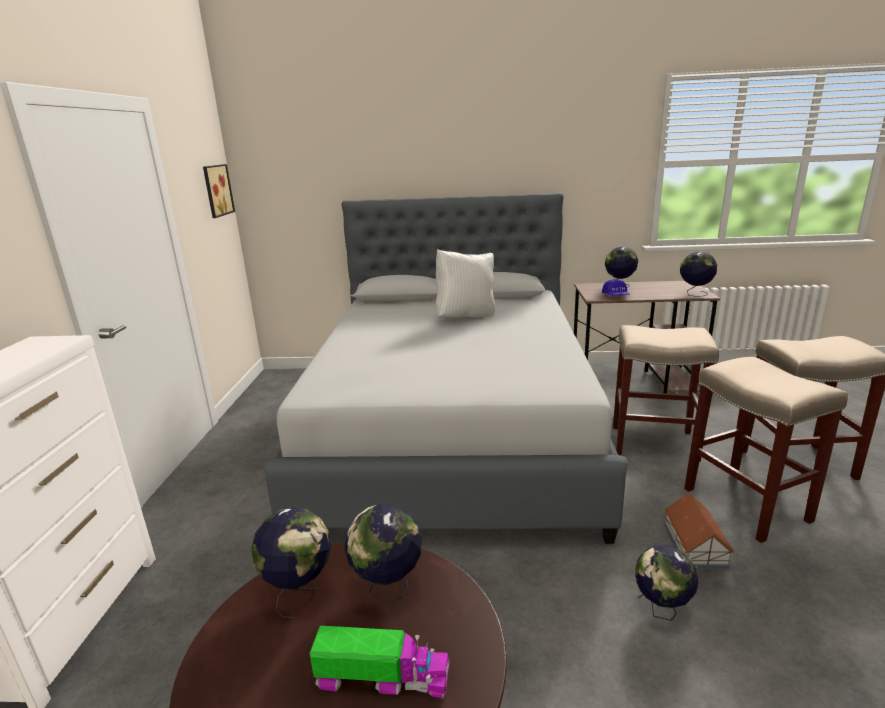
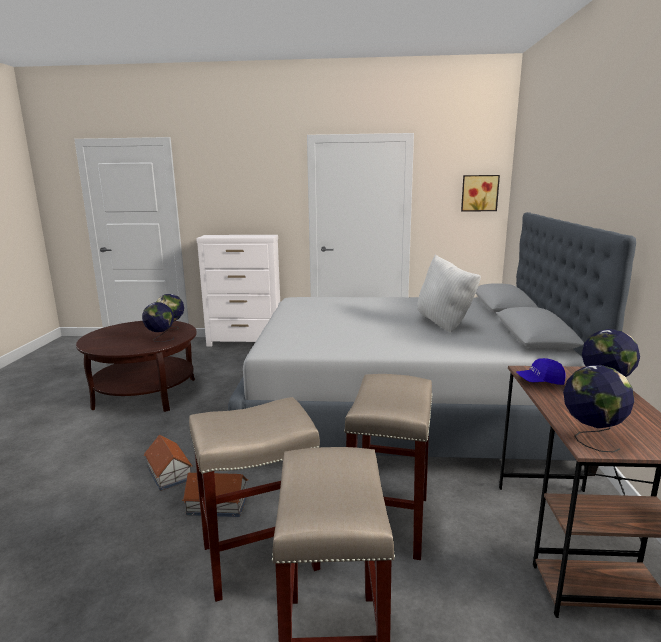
camera: 90 degrees right, 5 degrees down
toy truck [309,626,450,699] -> none
globe [635,545,698,621] -> toy house [144,435,193,491]

